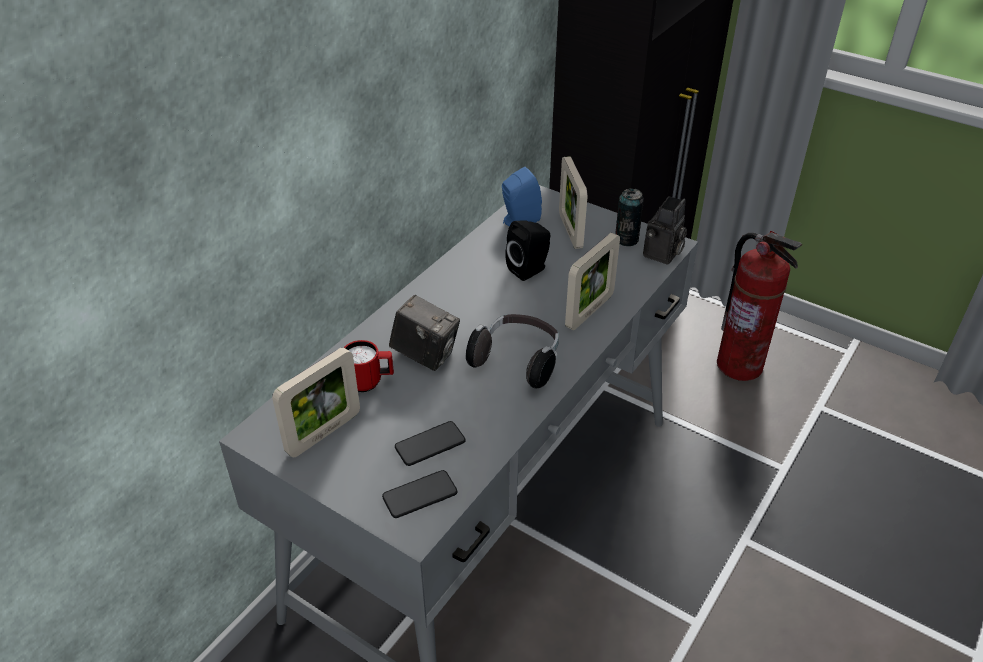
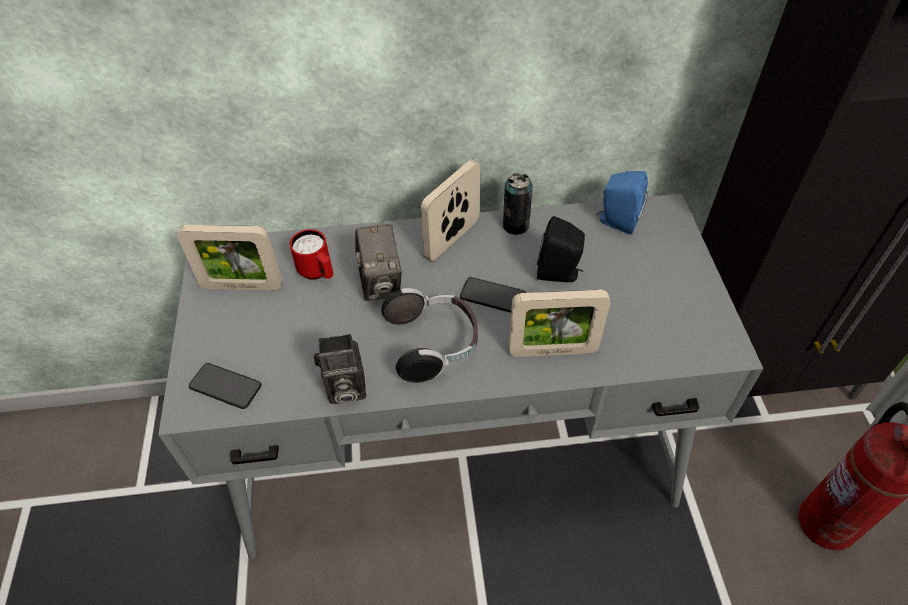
camera: 50 degrees right, 10 degrees up
phone [395,421,465,466] -> phone moved to [460,277,526,313]
picture frame [559,156,588,249] -> picture frame moved to [421,160,480,261]
can [615,188,644,246] -> can moved to [503,173,533,235]
camera [643,196,687,265] -> camera moved to [314,334,366,404]

